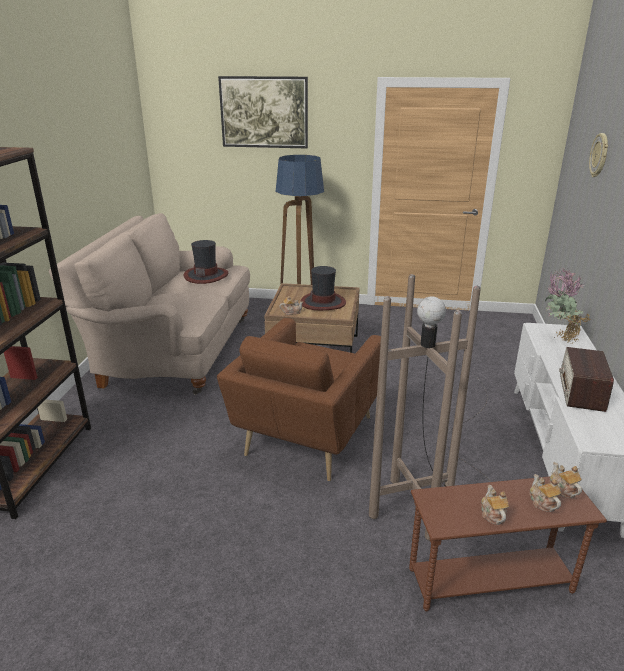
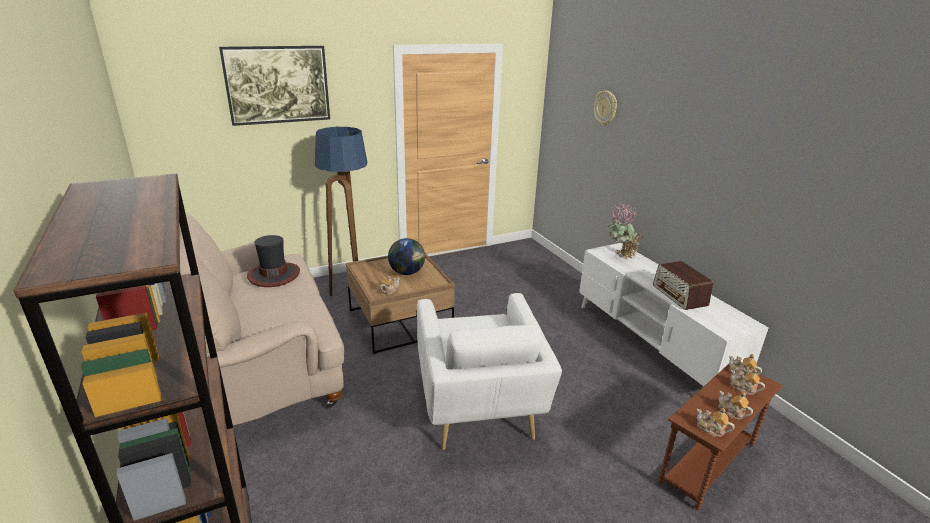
camera: 35 degrees left, 0 degrees up
brown armchair [217,318,381,481] -> white armchair [417,293,562,450]
hat [300,266,346,310] -> globe [388,238,425,275]
brown floor lamp [369,274,491,541] -> none
none -> teapot [697,408,734,437]

